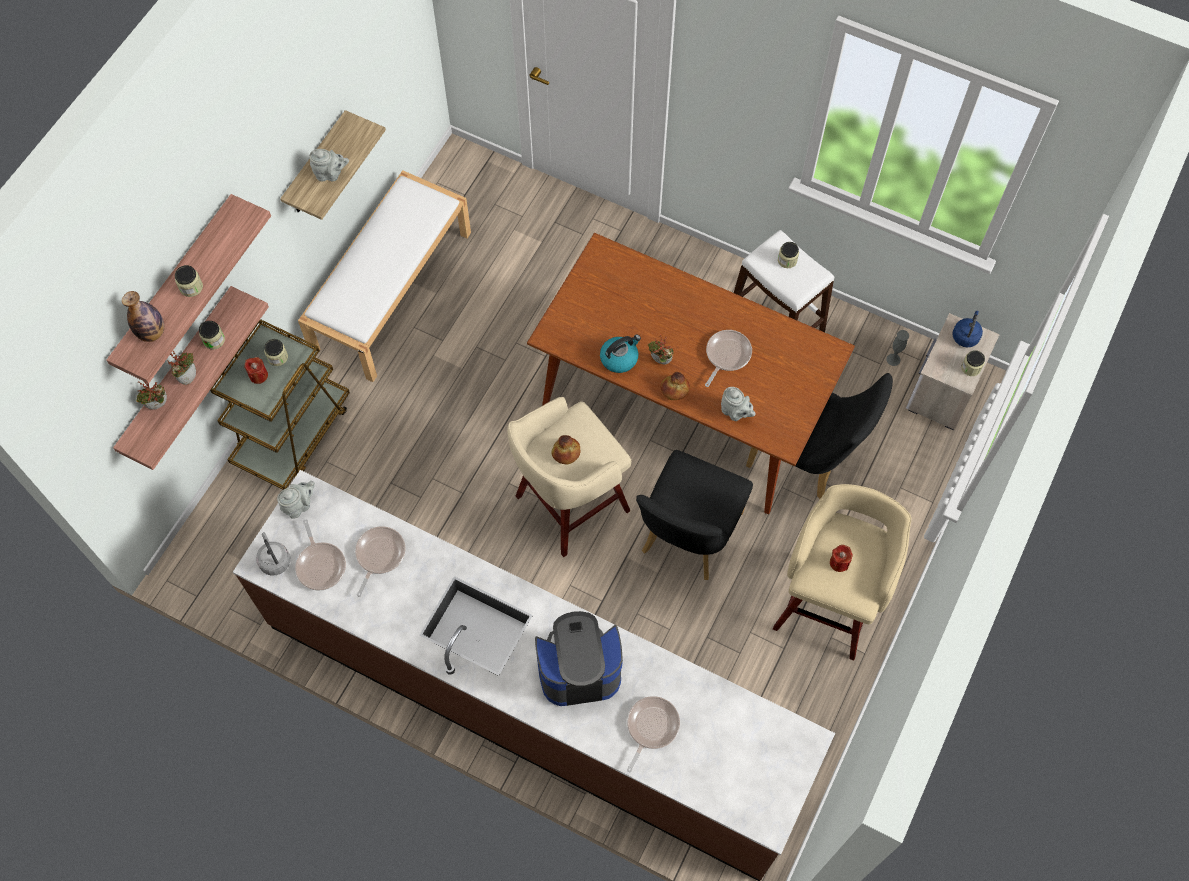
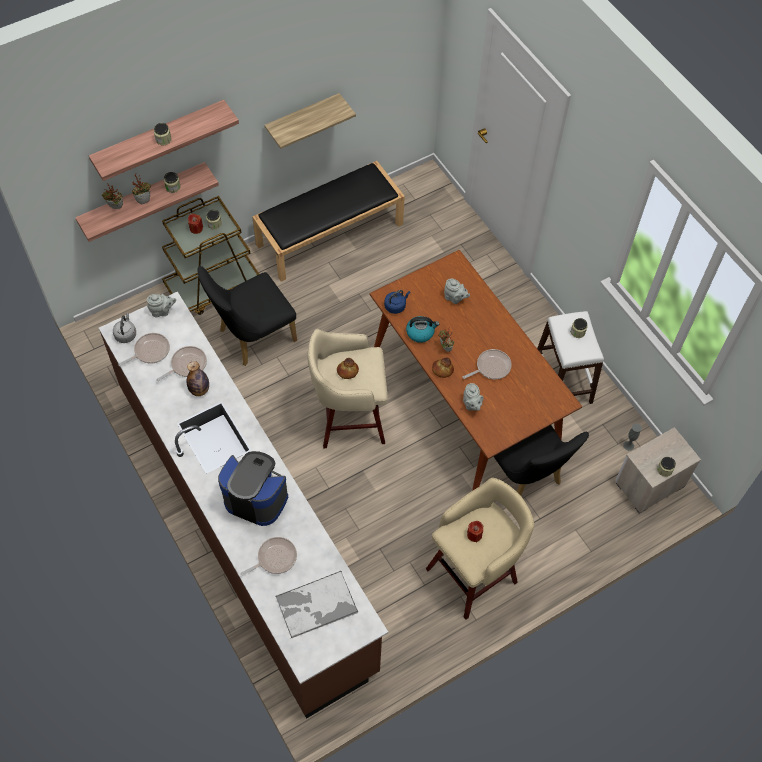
camera: 30 degrees right, 5 degrees down
bottle [122,291,165,342] -> bottle moved to [187,361,209,396]
frying pan [295,520,346,591] -> frying pan turned 135 degrees counterclockwise [118,333,170,366]
white bench [298,170,471,382] -> black bench [252,161,405,282]
grey teapot [309,149,349,181] -> grey teapot moved to [444,279,470,304]
black chair [636,450,753,580] -> black chair moved to [197,266,297,366]
blue kettle [952,311,983,347] -> blue kettle moved to [384,290,411,314]
none -> tray [275,571,358,639]

